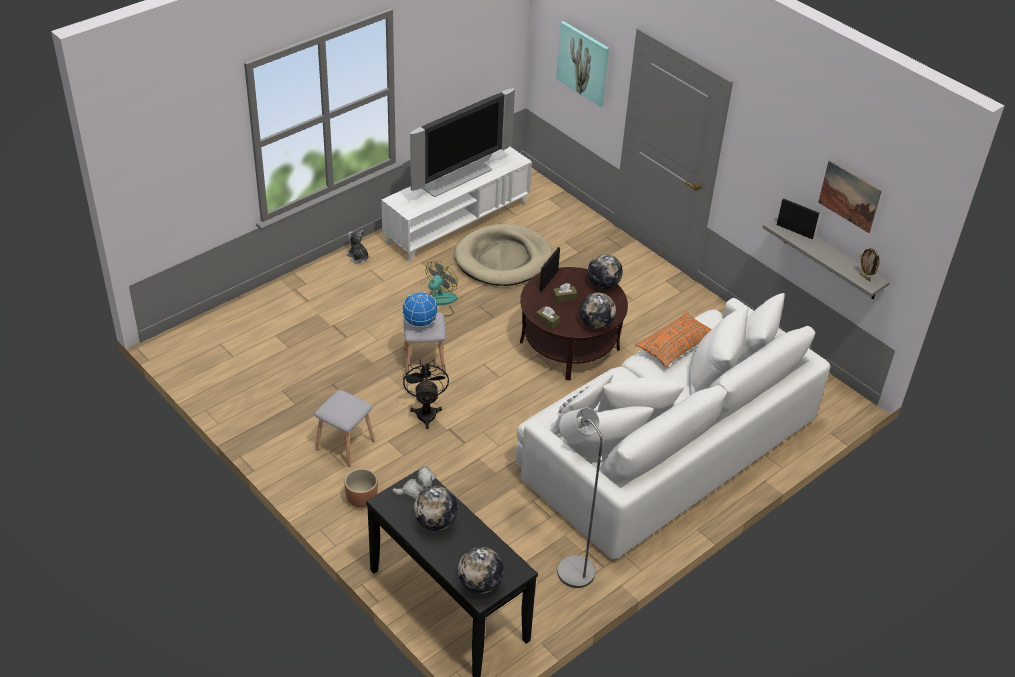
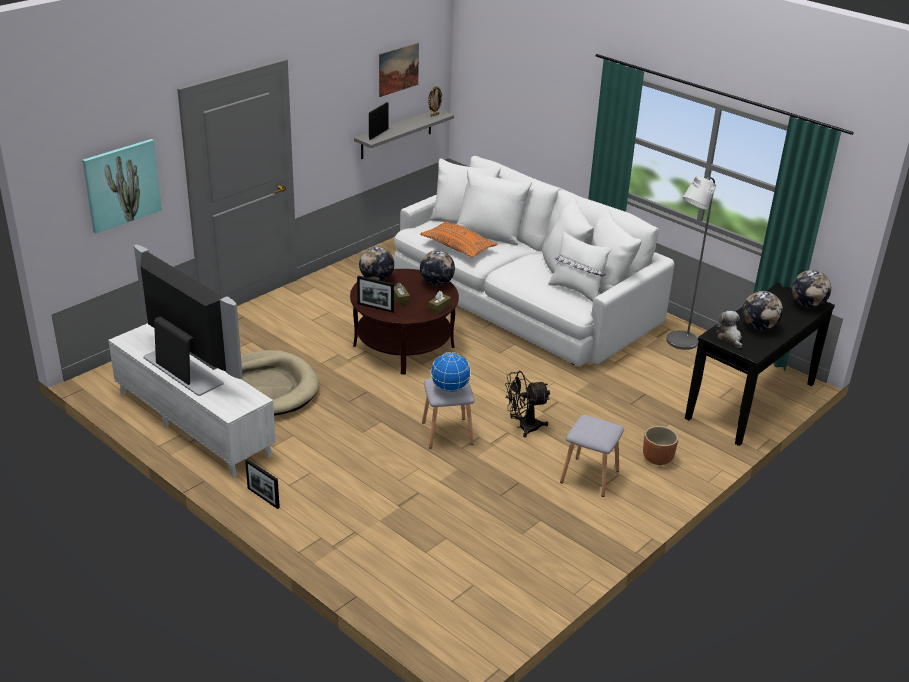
camera: 95 degrees left, 10 degrees down
plush toy [346,230,369,263] -> picture frame [245,459,280,509]
fan [426,261,458,316] -> none

